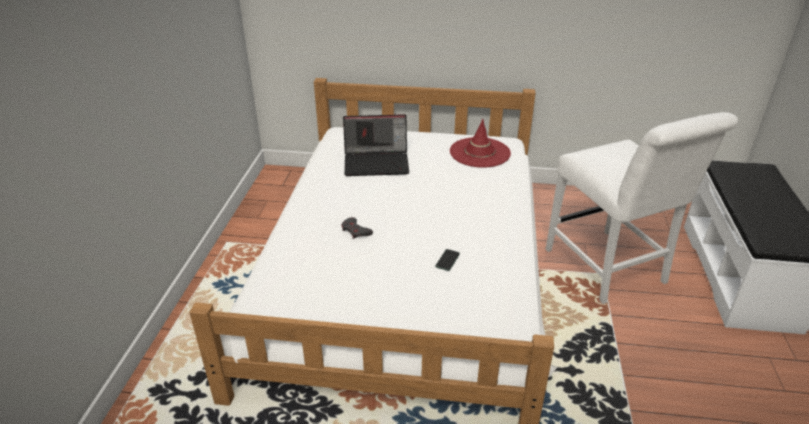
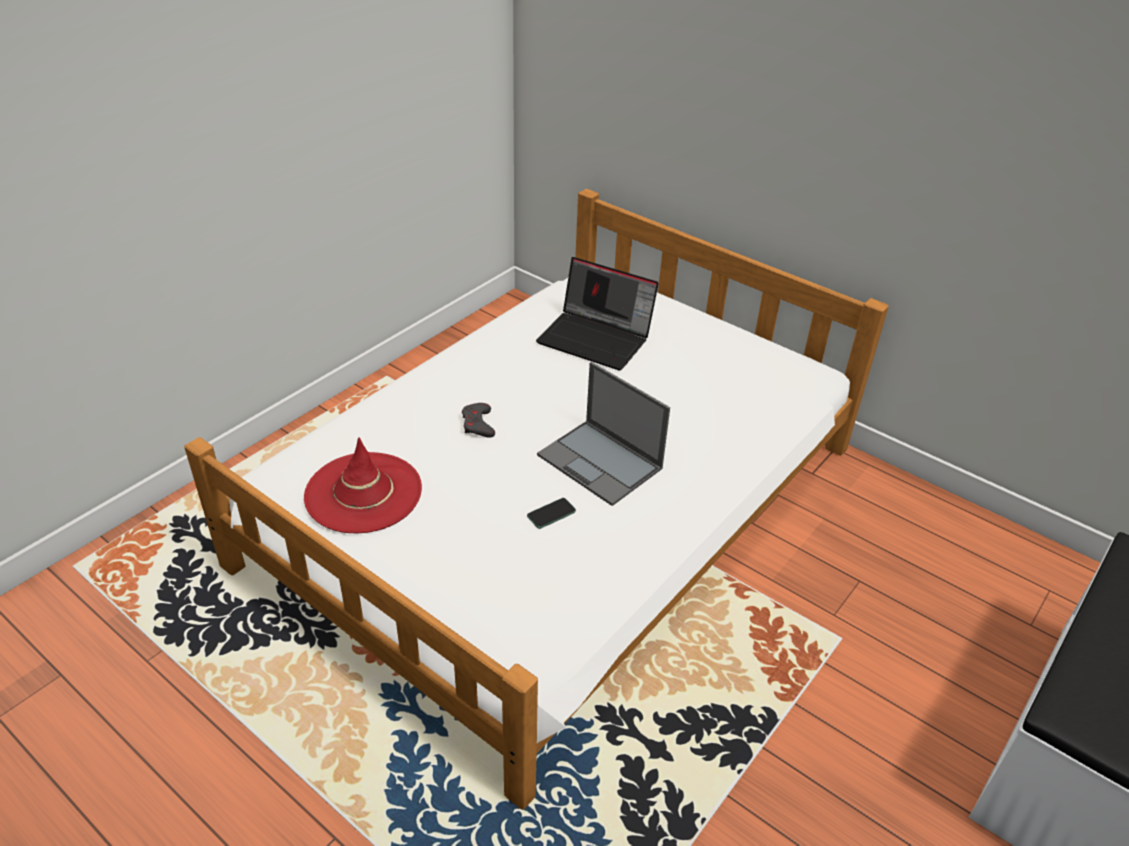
camera: 30 degrees right, 5 degrees up
red hat [450,119,511,168] -> red hat moved to [304,437,422,533]
white chair [546,112,738,304] -> none
none -> laptop [537,362,670,506]

